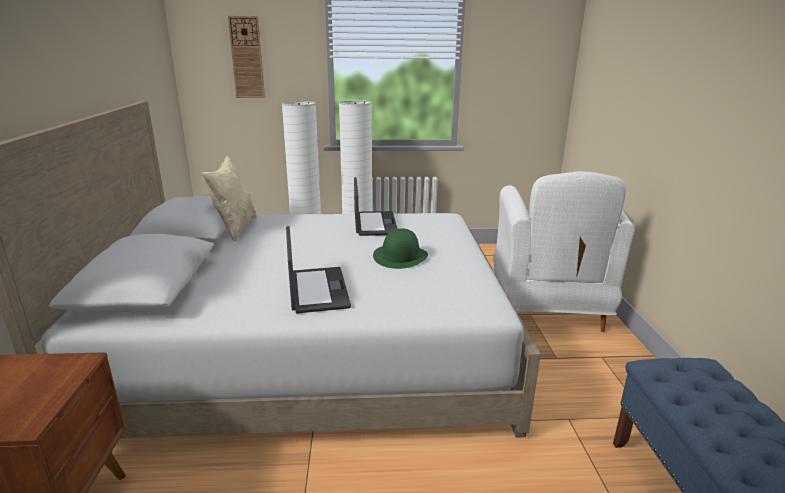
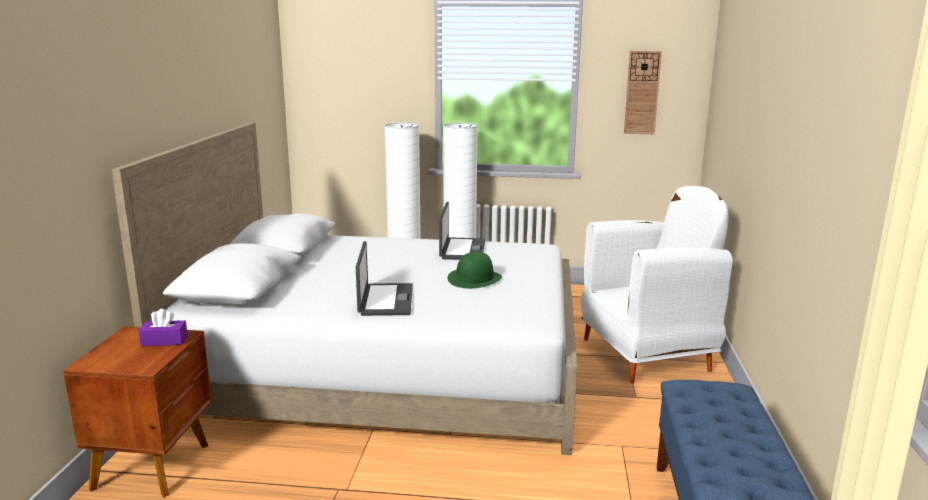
camera: 10 degrees right, 5 degrees down
beige pillow [201,156,257,242] -> none
wall clock [228,16,265,98] -> wall clock moved to [624,51,662,134]
white armchair [493,171,635,332] -> white armchair turned 120 degrees counterclockwise [581,186,733,384]
none -> purple tissue box [138,309,188,346]

